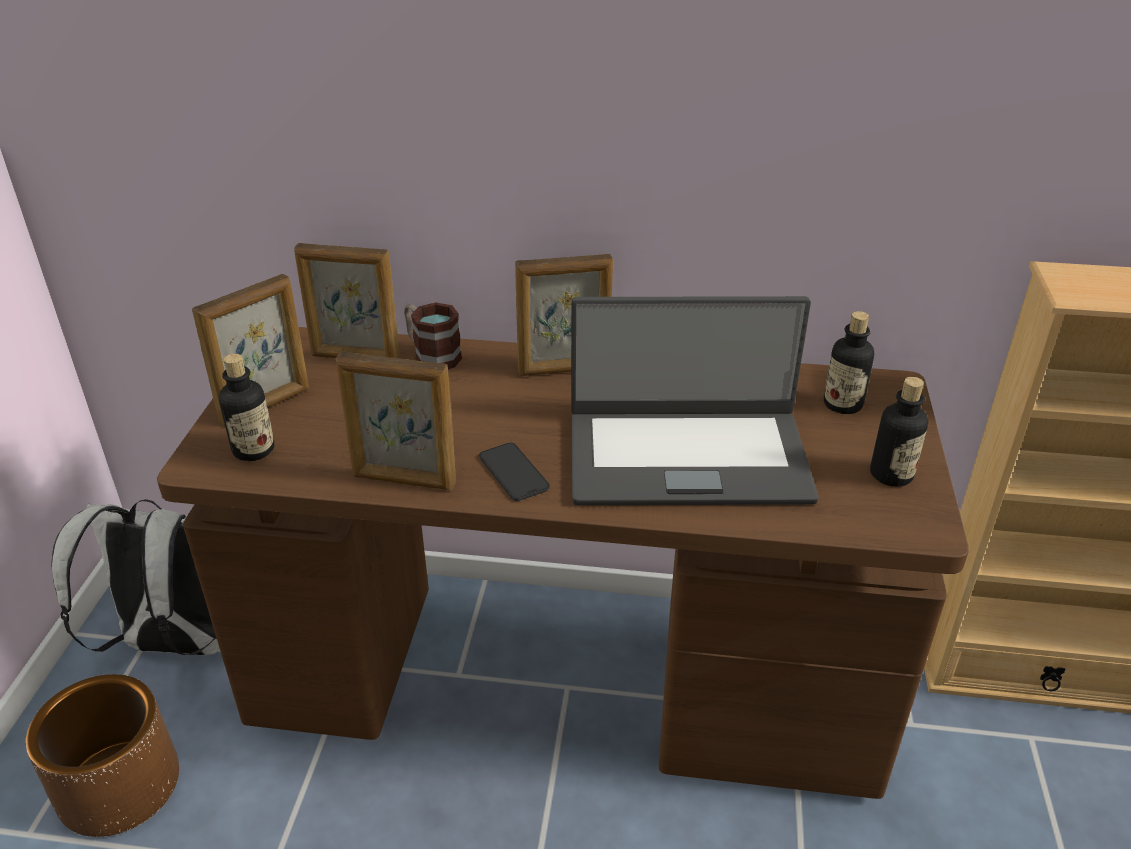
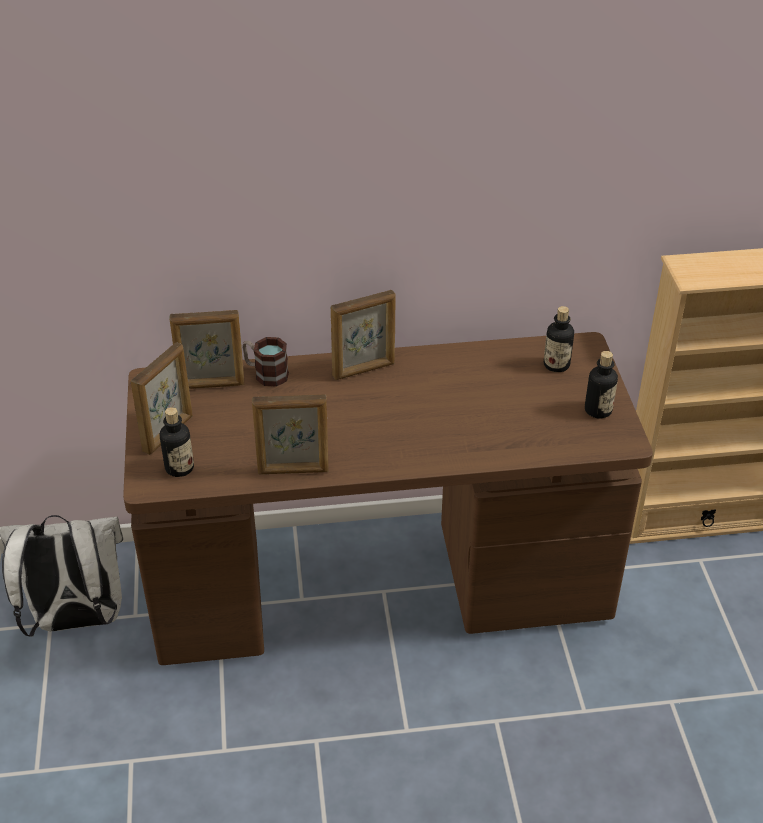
camera: 15 degrees left, 5 degrees up
brown planter [25,674,179,837] -> none
phone [479,443,550,501] -> none
laptop [571,296,819,505] -> none

